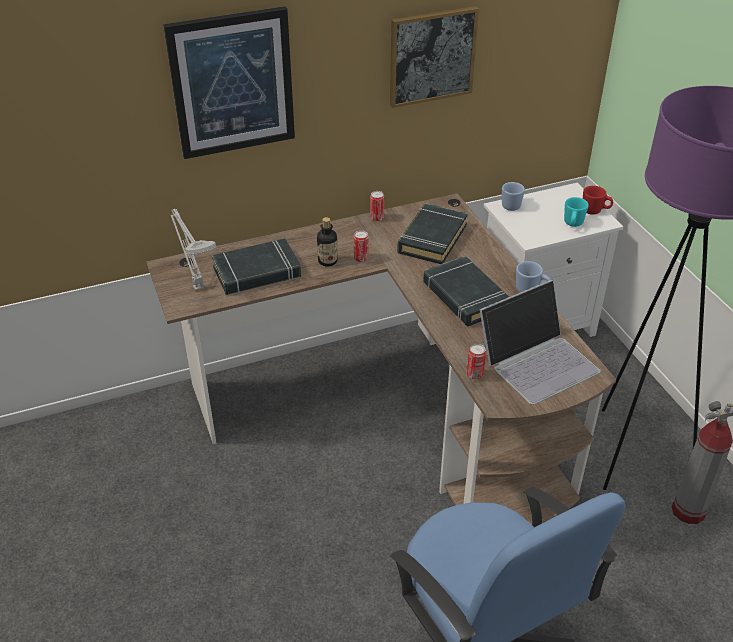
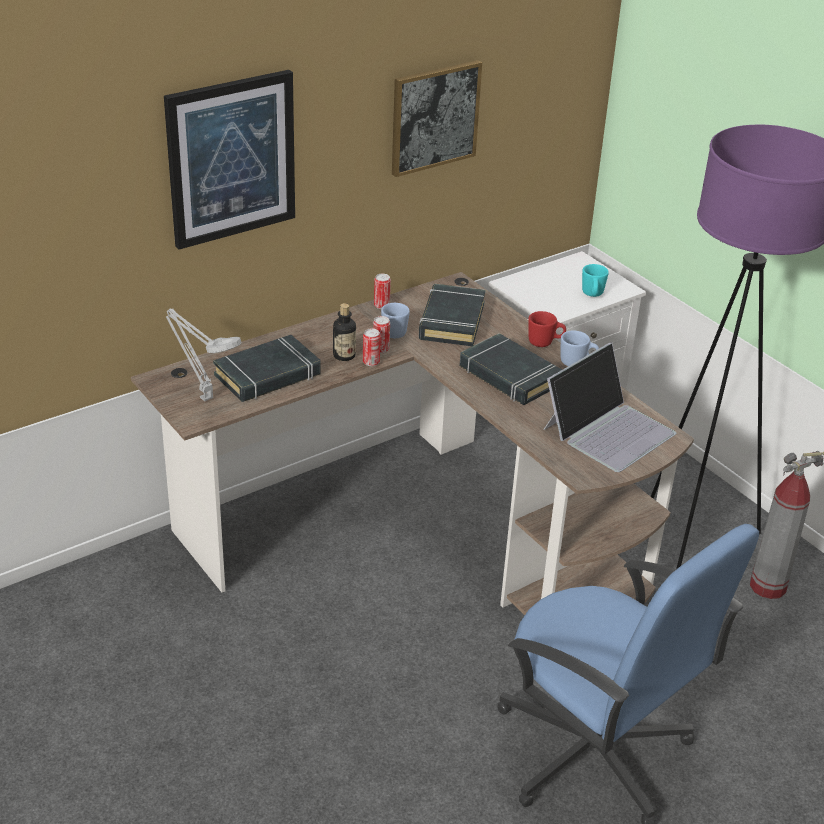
camera: 15 degrees left, 5 degrees down
can [466,344,486,380] -> can moved to [363,328,381,366]
blue mug [502,182,525,211] -> blue mug moved to [381,303,410,338]
red mug [583,186,613,215] -> red mug moved to [528,311,566,347]

